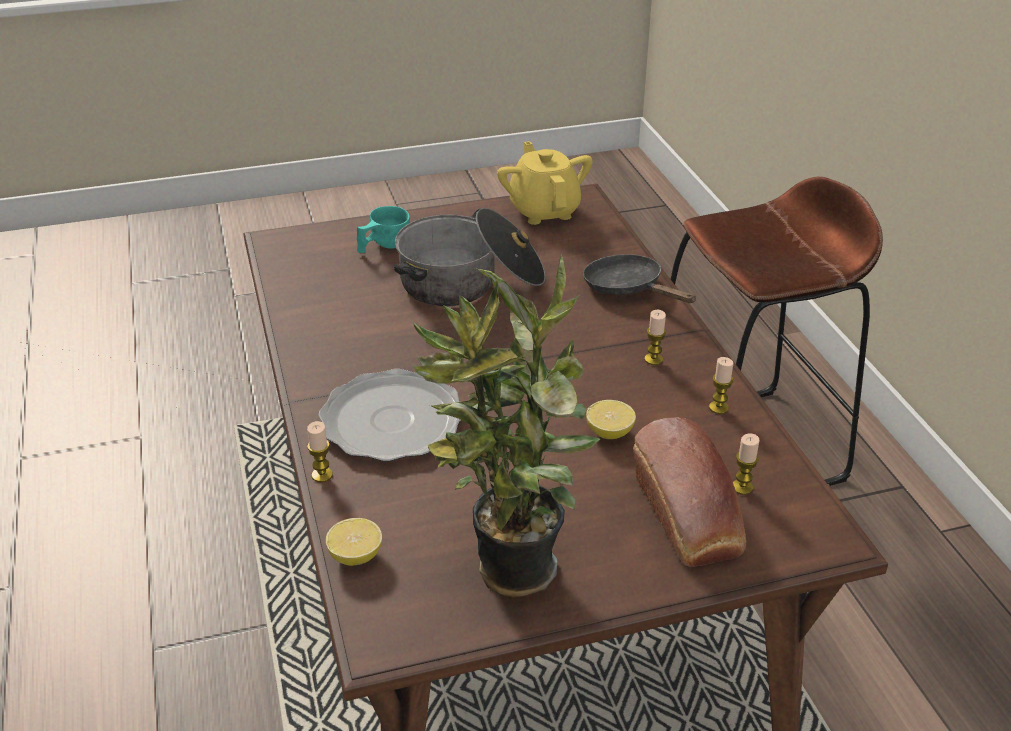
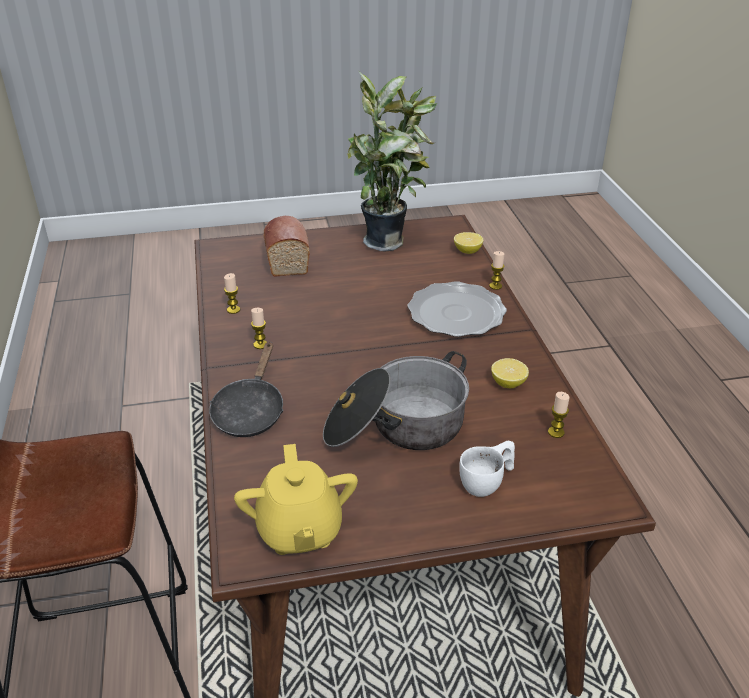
camera: 175 degrees left, 0 degrees up
turquoise cup [357,206,410,253] -> white cup [459,441,515,497]
black frying pan [583,254,696,303] -> black frying pan turned 45 degrees clockwise [209,342,283,437]
lemon [586,400,636,439] -> lemon moved to [491,358,529,388]
candle [733,433,760,495] -> candle moved to [548,392,569,438]

